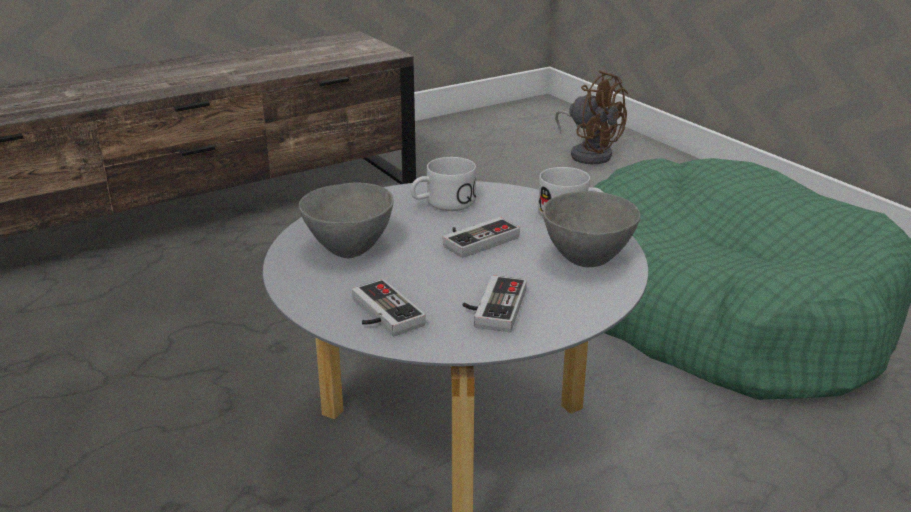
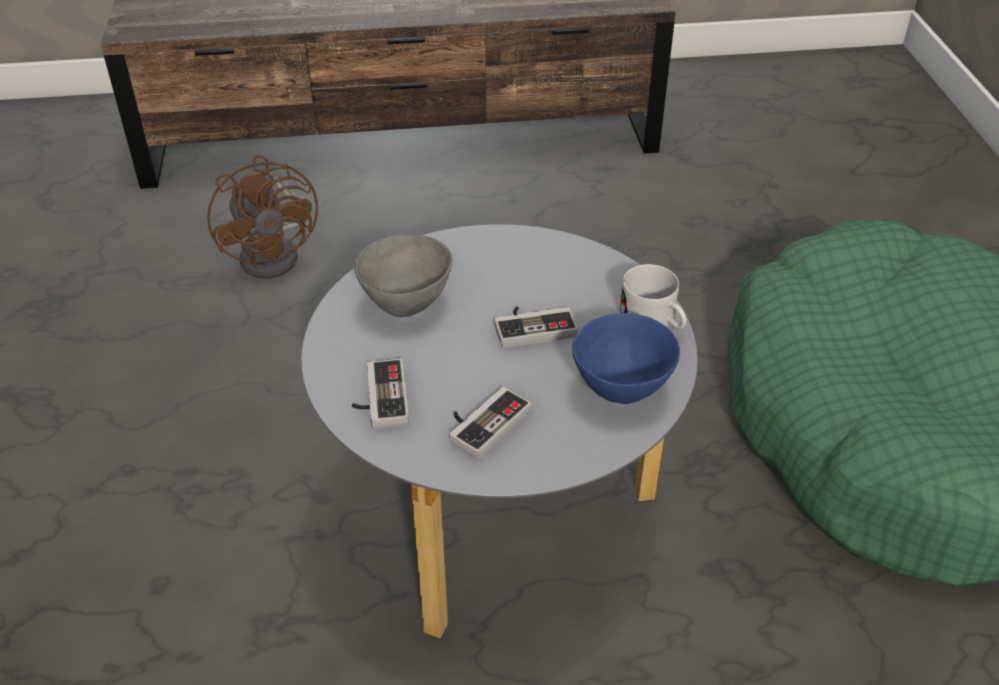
camera: 25 degrees right, 15 degrees up
white mug [410,157,476,211] -> none
grey bowl [543,191,640,267] -> blue bowl [572,313,680,404]
brown fan [555,70,628,164] -> brown fan moved to [207,155,318,278]

